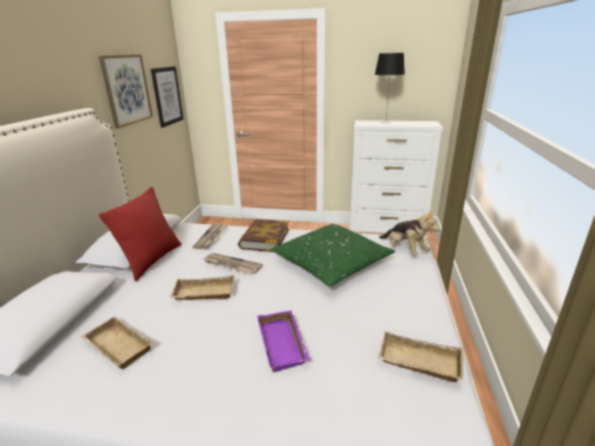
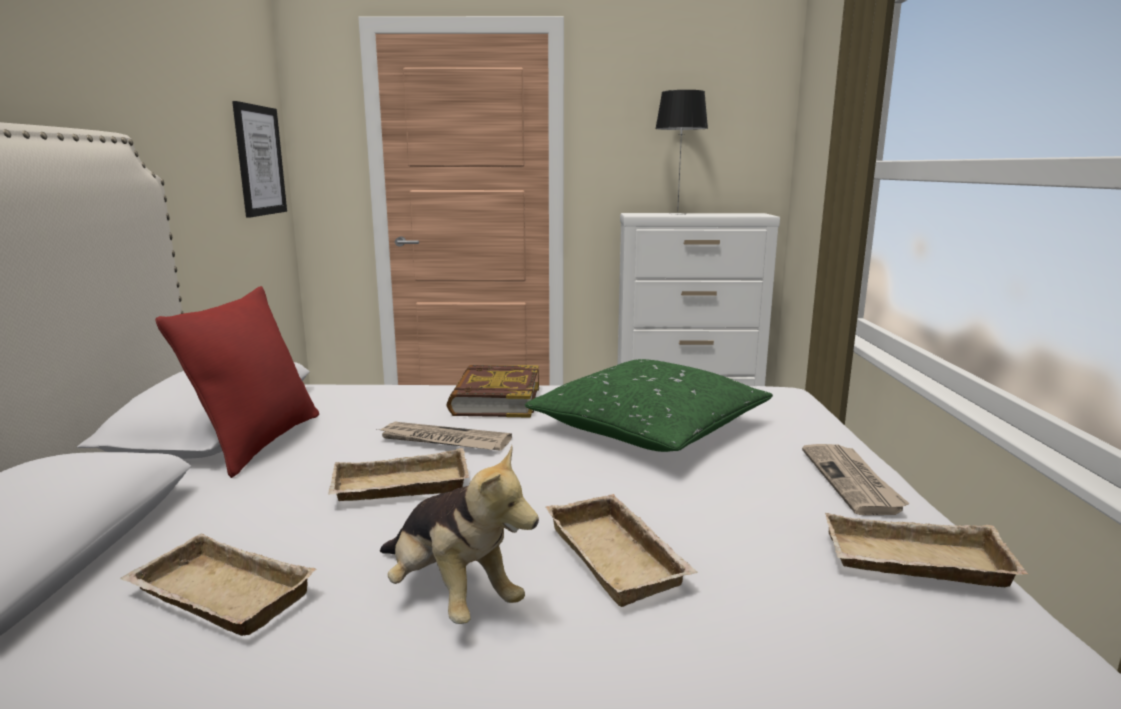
camera: 10 degrees left, 10 degrees down
picture [99,54,153,129] -> none
newspaper [193,223,228,249] -> newspaper moved to [802,444,910,515]
purple tray [257,310,310,373] -> beige tray [546,494,698,607]
plush toy [379,210,440,255] -> plush toy moved to [380,445,539,624]

